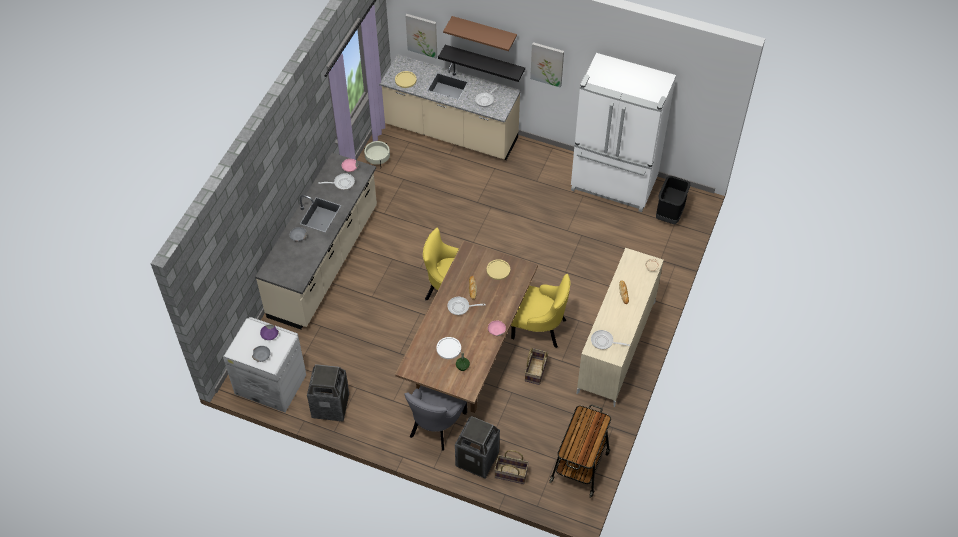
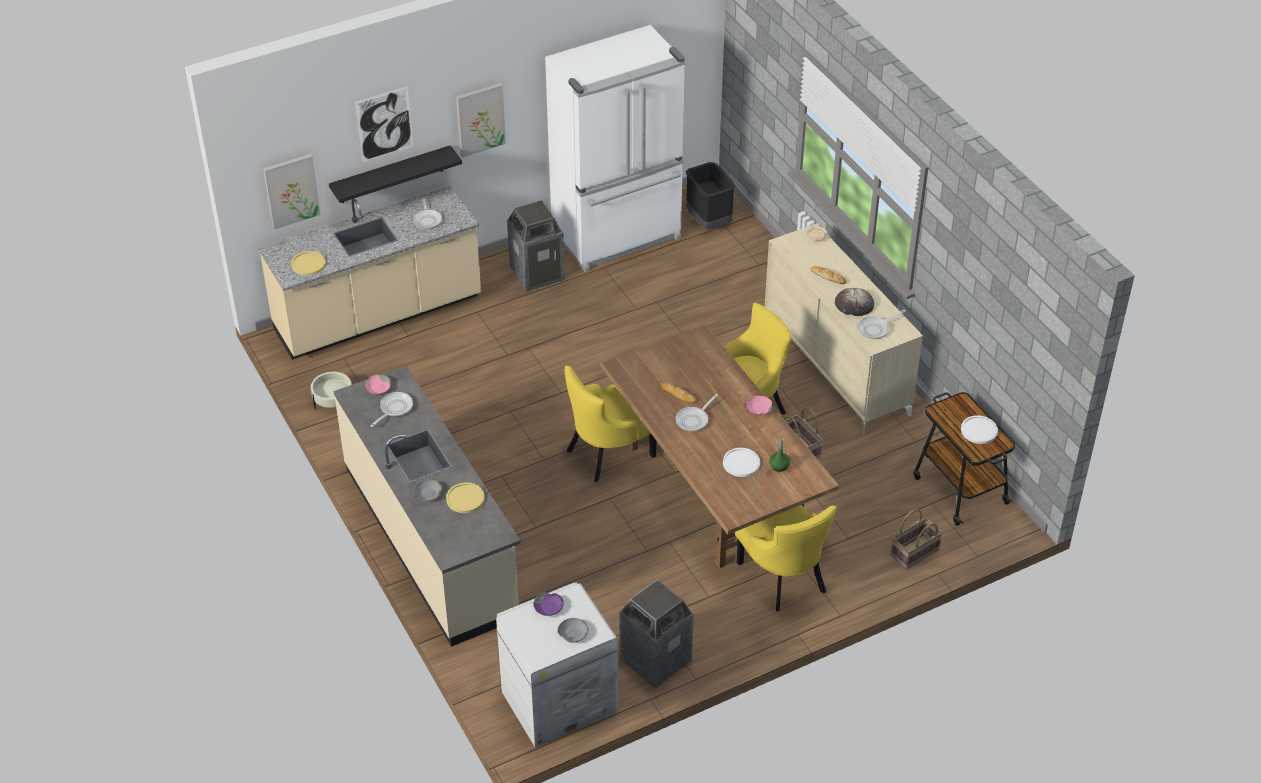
camera: 50 degrees left, 10 degrees down
grey chair [404,386,467,451] -> yellow chair [734,505,837,611]
brown shelf [443,16,517,51] -> picture [355,86,413,162]
trash can [455,416,500,479] -> trash can moved to [507,200,565,291]
yellow plate [487,259,510,280] -> yellow plate moved to [446,482,485,513]
none -> bread [835,288,874,316]
none -> white plate [961,415,998,444]

